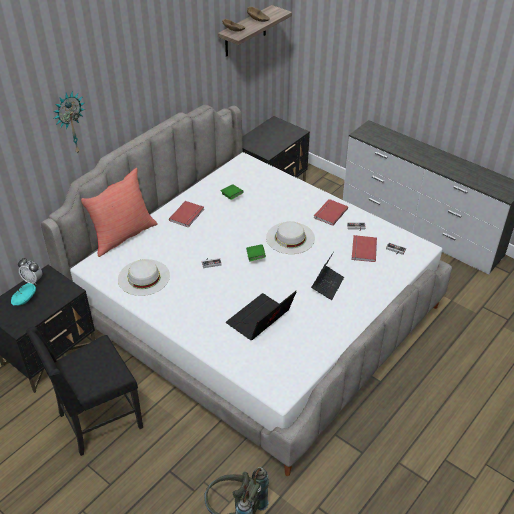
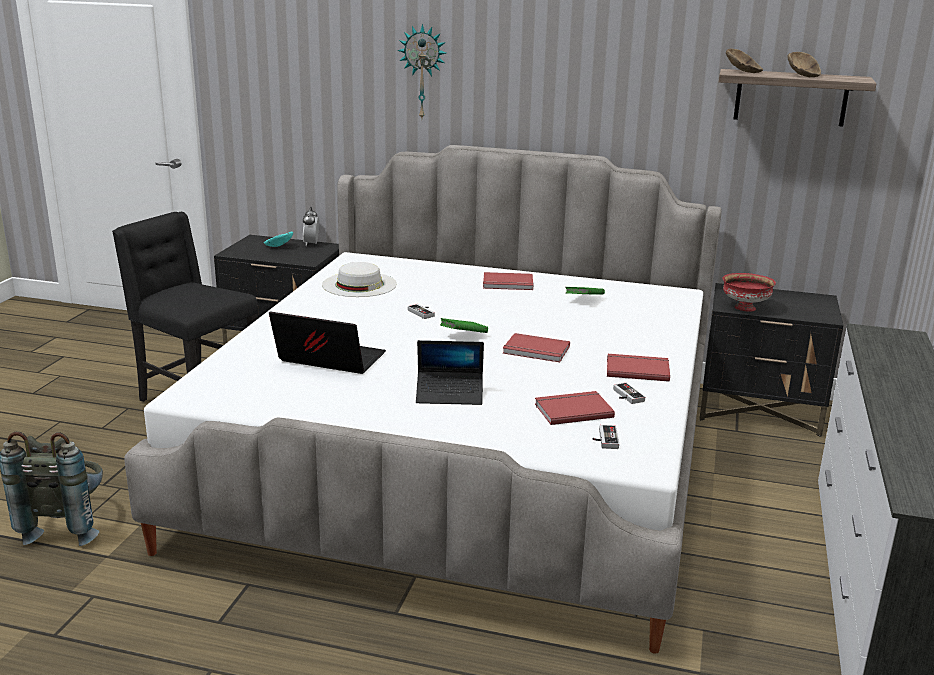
camera: 65 degrees right, 20 degrees down
red pillow [81,168,158,257] -> none
white hat [266,221,315,254] -> red book [503,333,570,362]
none -> red bowl [722,273,776,312]

